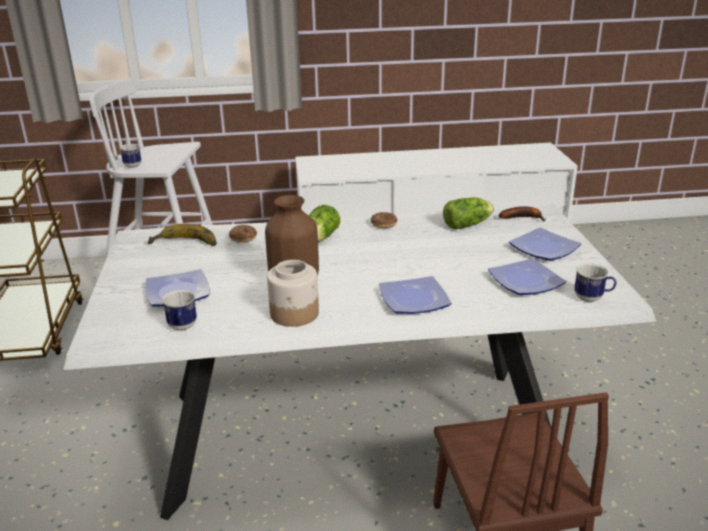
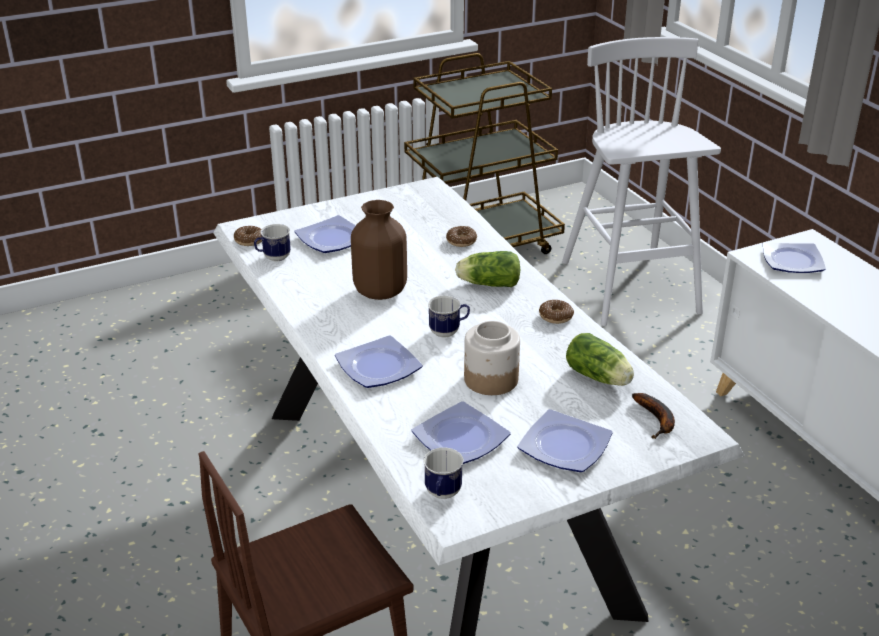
camera: 70 degrees right, 5 degrees up
mug [120,144,141,168] -> mug moved to [428,296,470,338]
banana [147,224,217,246] -> none
jar [267,260,319,327] -> jar moved to [464,321,520,395]
none -> donut [234,226,262,246]
none -> plate [763,242,826,273]

